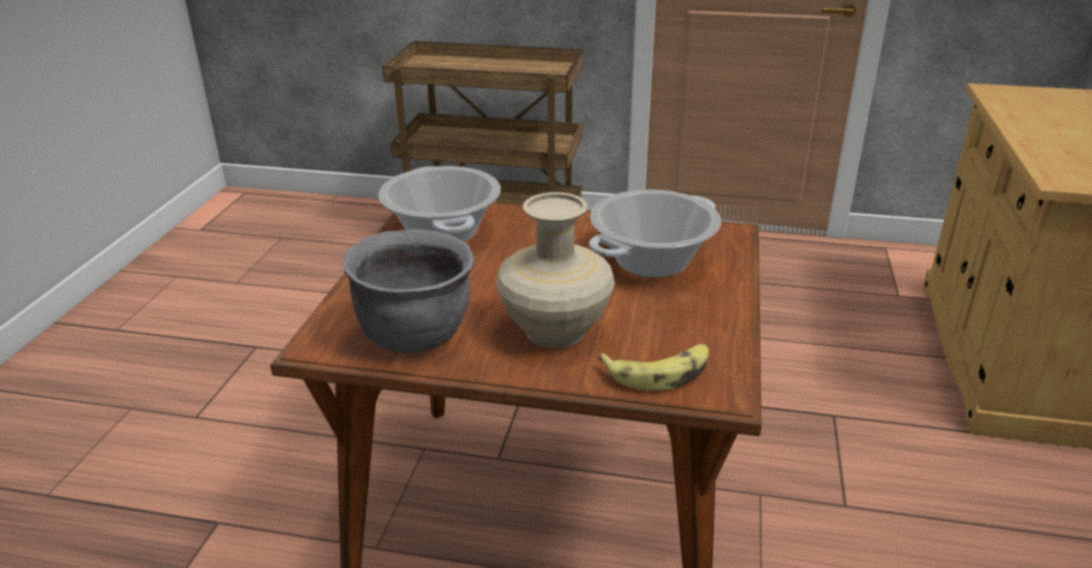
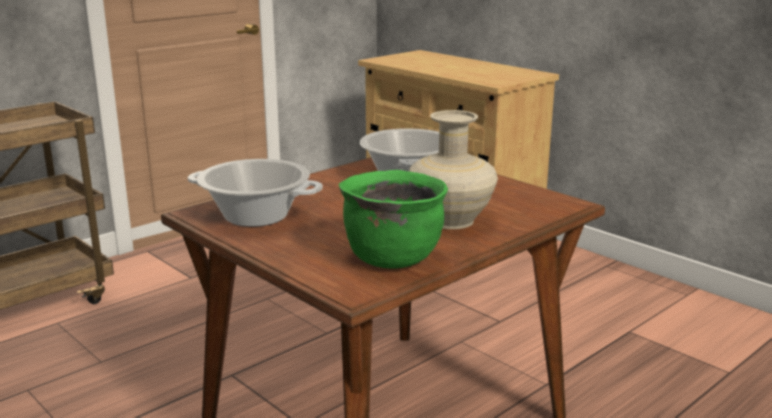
camera: 55 degrees left, 10 degrees down
grey cooking pot [343,229,474,353] -> green cooking pot [339,170,448,269]
banana [599,344,709,391] -> none

